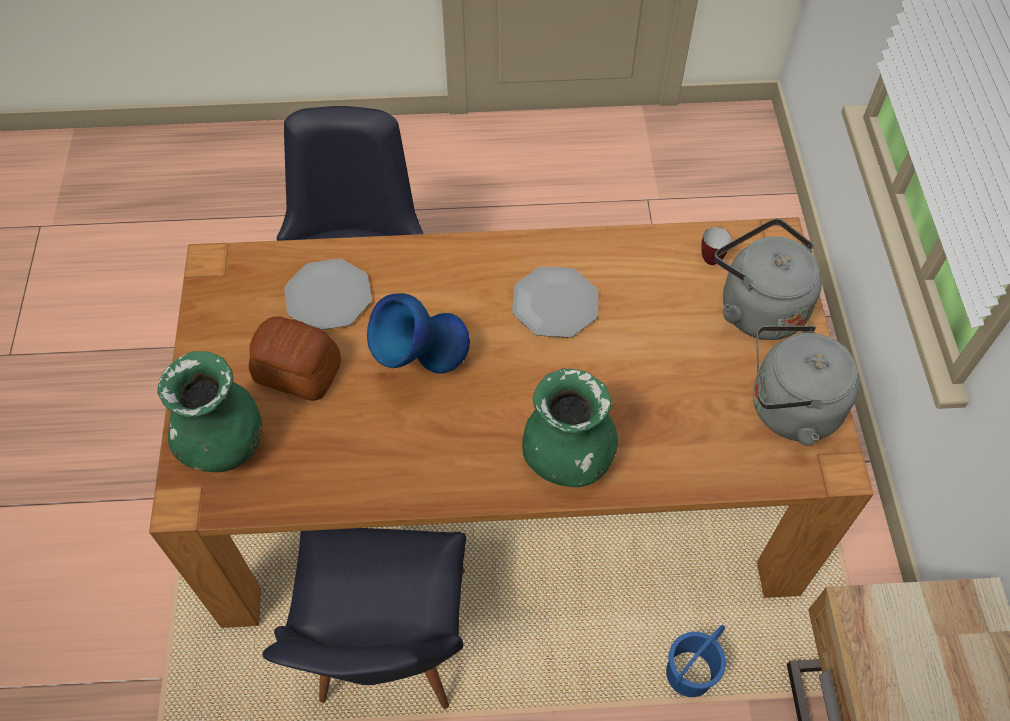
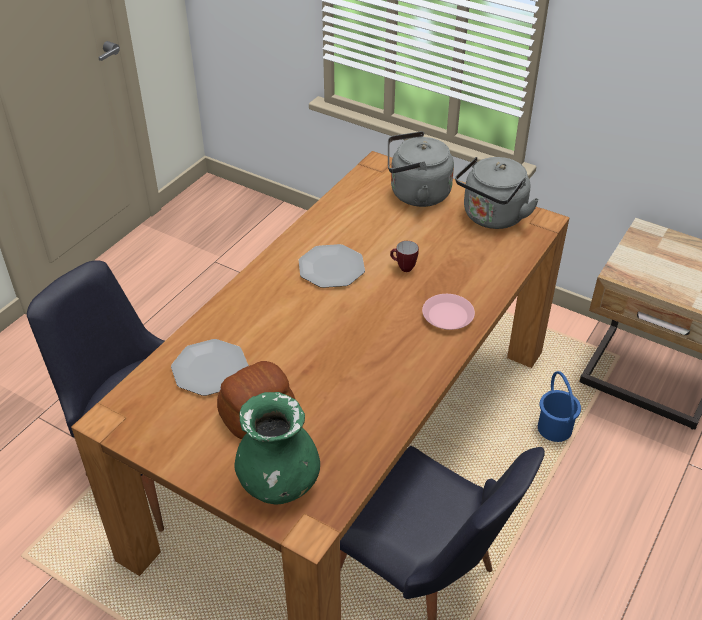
camera: 55 degrees left, 15 degrees down
blue vase [367,293,470,374] -> none
green vase [522,368,618,487] -> pink plate [422,294,475,330]
mug [702,227,732,265] -> mug moved to [390,241,419,272]

